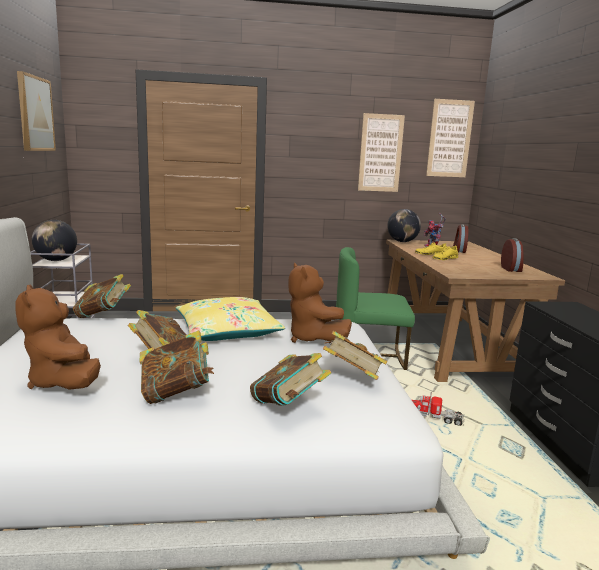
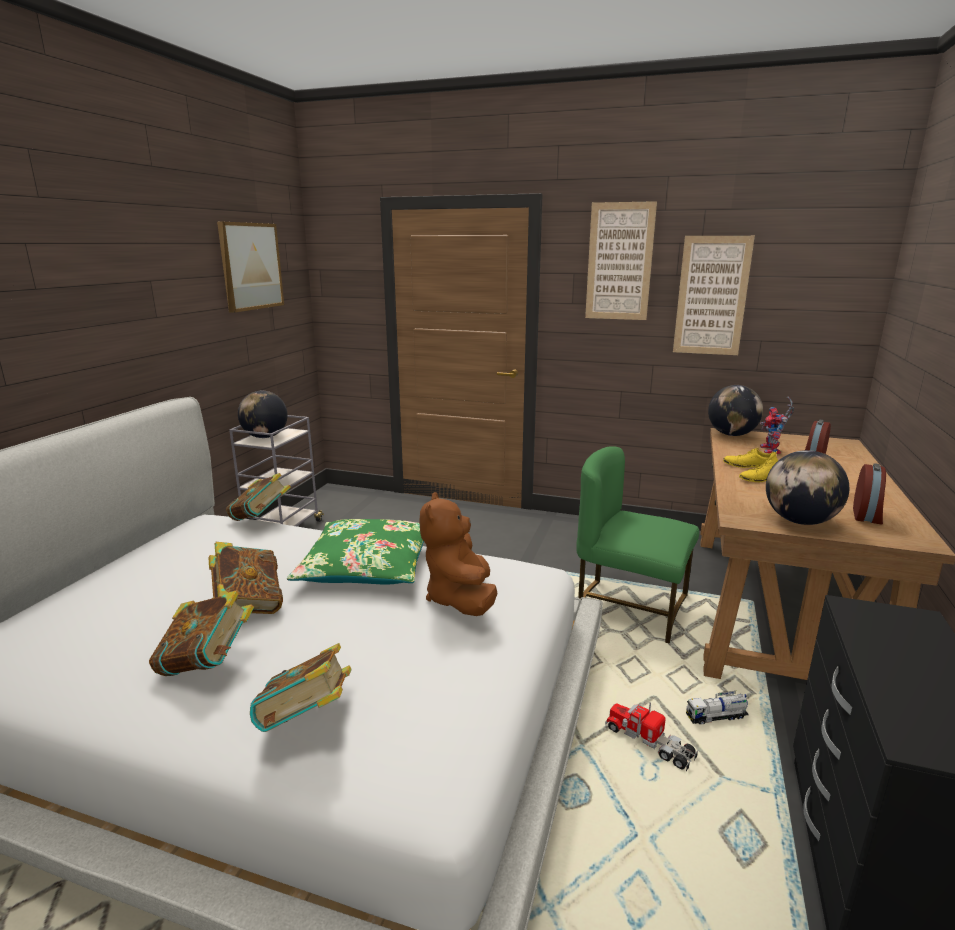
camera: 25 degrees right, 5 degrees up
brown plush toy [16,285,101,390] -> none
yellow pillow [176,297,285,341] -> green pillow [287,519,424,584]
book [323,331,387,380] -> none
picture [426,99,475,177] -> picture moved to [585,201,657,320]
none -> toy truck [686,691,749,724]
none -> globe [766,450,849,525]

